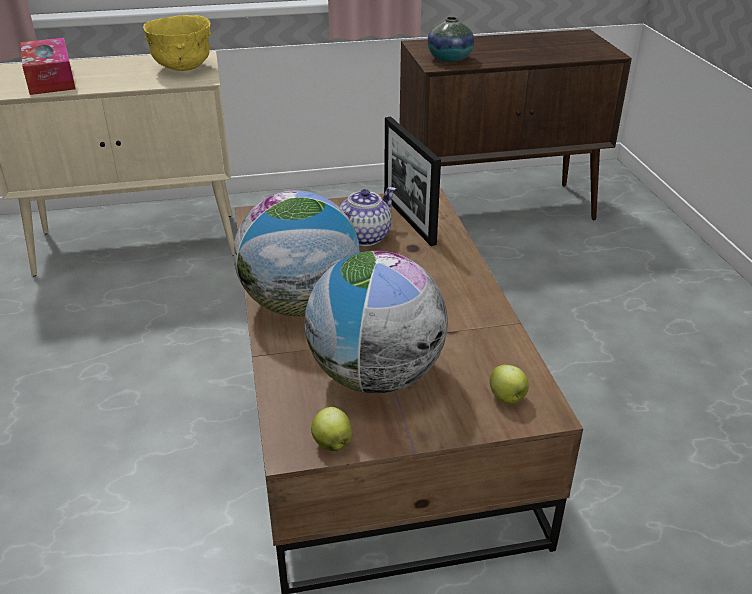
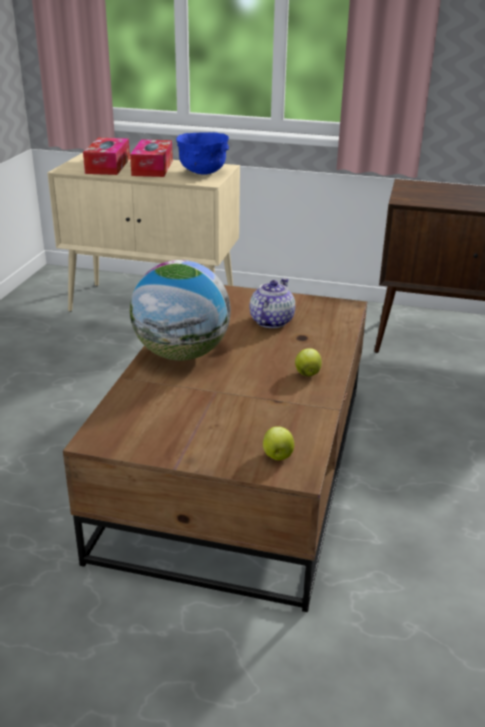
camera: 25 degrees right, 5 degrees down
yellow bowl [143,15,212,71] -> blue bowl [176,132,229,174]
globe [305,251,447,394] -> none
apple [311,407,352,451] -> apple moved to [295,348,322,377]
teapot [339,187,396,246] -> teapot turned 45 degrees counterclockwise [250,278,295,328]
picture frame [384,116,441,246] -> none
vase [427,17,474,62] -> none
none -> tissue box [130,139,173,177]

